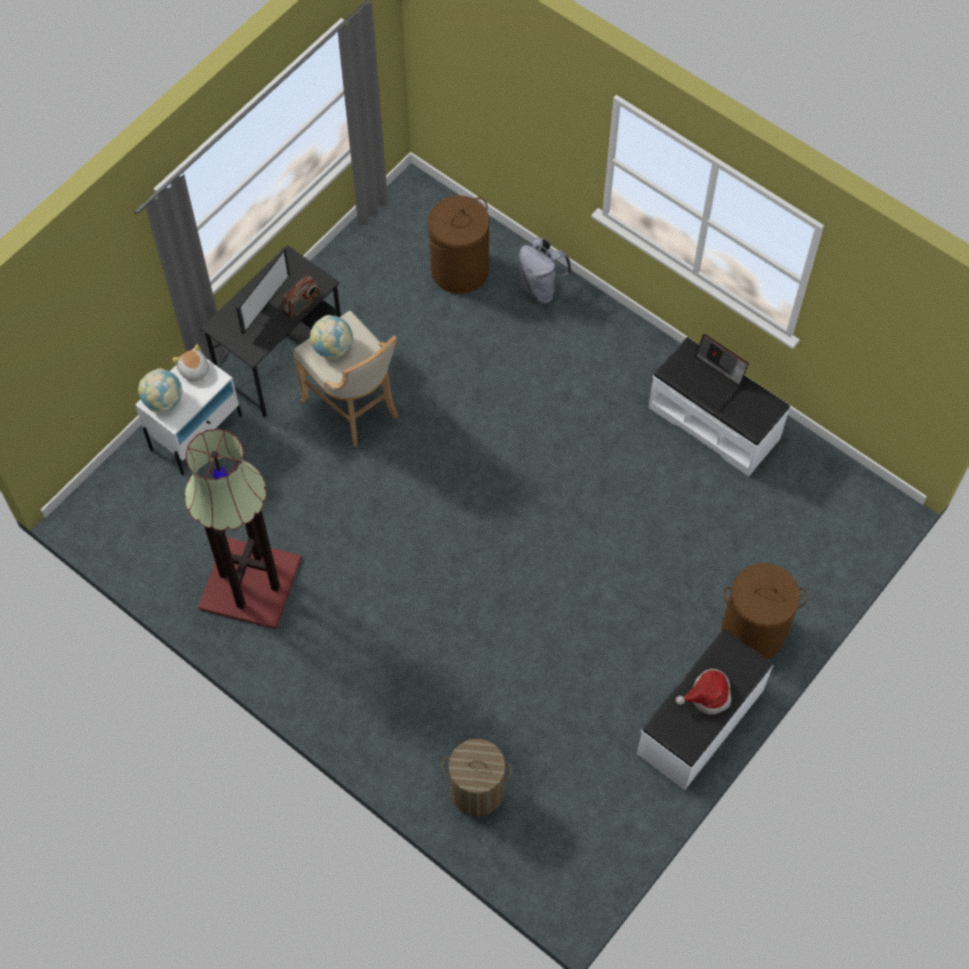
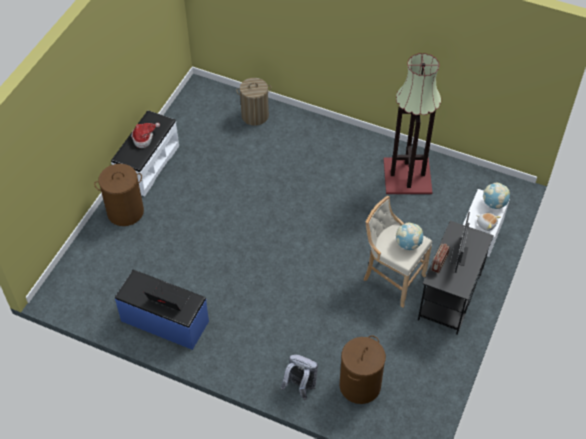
camera: 165 degrees right, 10 degrees down
white bench [648,337,790,477] -> blue bench [115,270,209,350]

